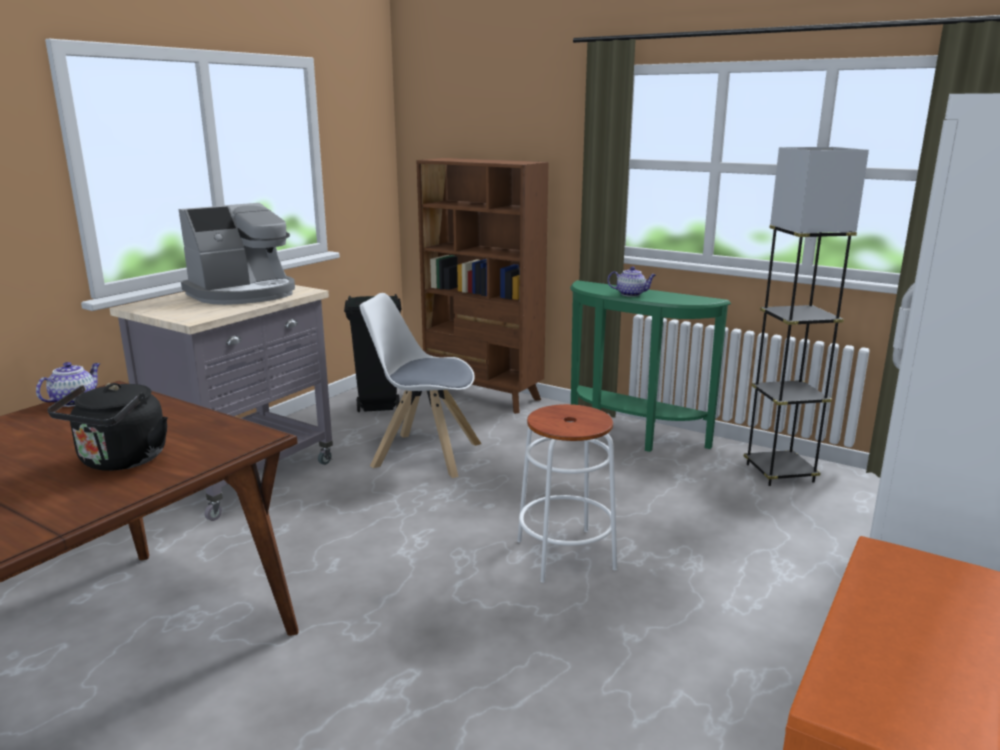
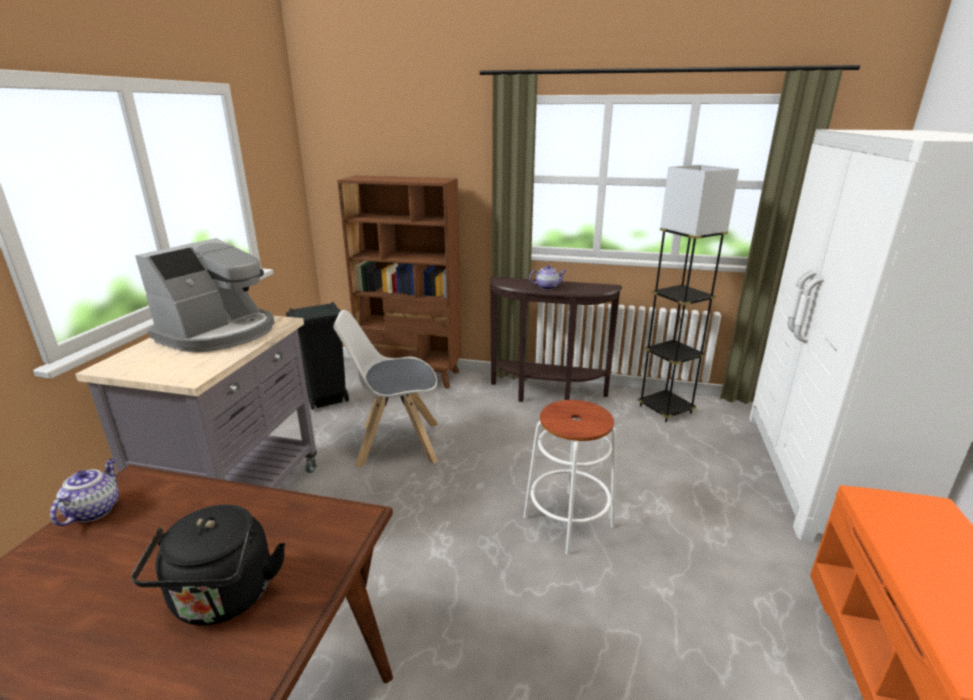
camera: 20 degrees left, 5 degrees up
green console table [570,280,731,452] -> brown console table [490,277,623,402]

